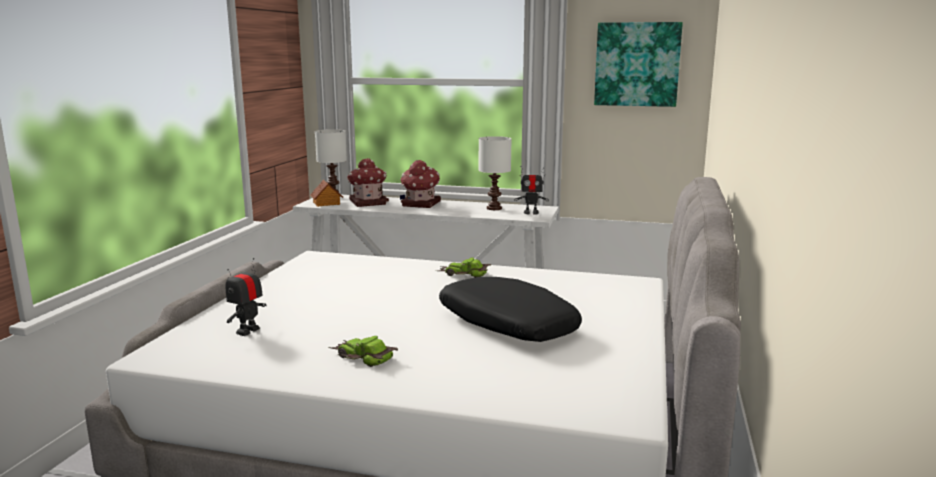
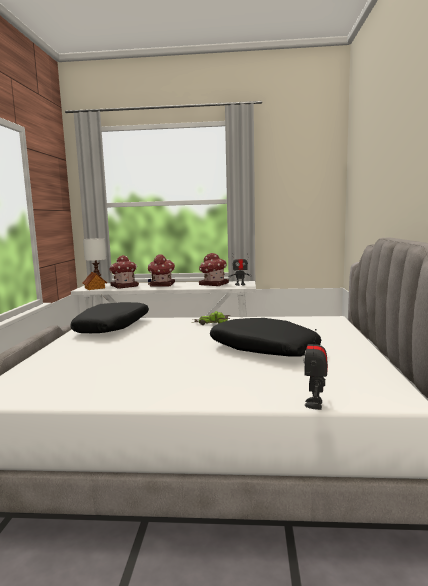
camera: 10 degrees left, 5 degrees down
toy robot [226,258,266,336] -> toy robot moved to [304,329,328,410]
toy car [328,336,398,367] -> none
white table lamp [479,136,512,210] -> toy house [199,253,229,286]
picture [594,22,683,107] -> none
none -> black pillow [70,302,149,333]

